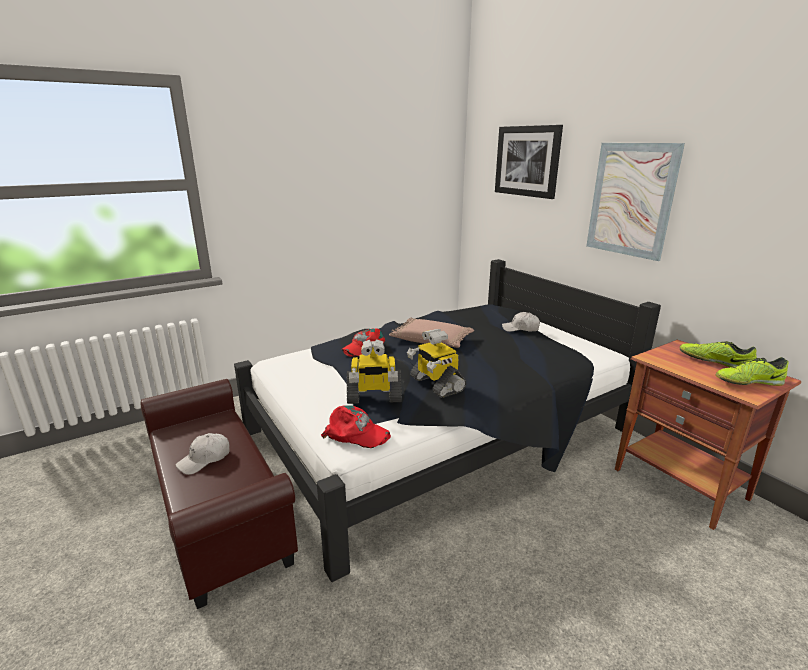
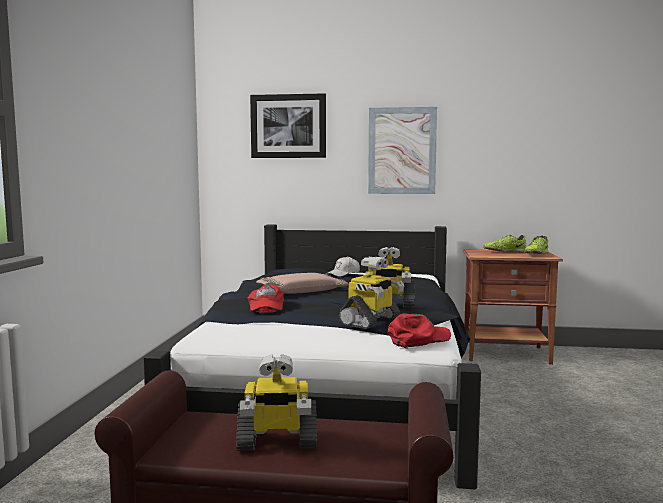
camera: 50 degrees left, 15 degrees down
white cap [176,433,230,475] -> toy robot [236,354,317,451]

